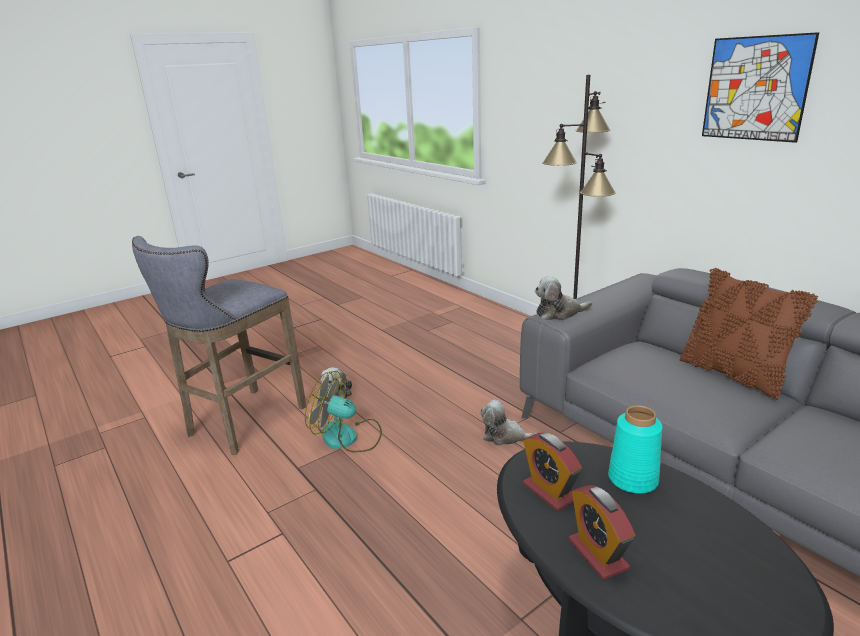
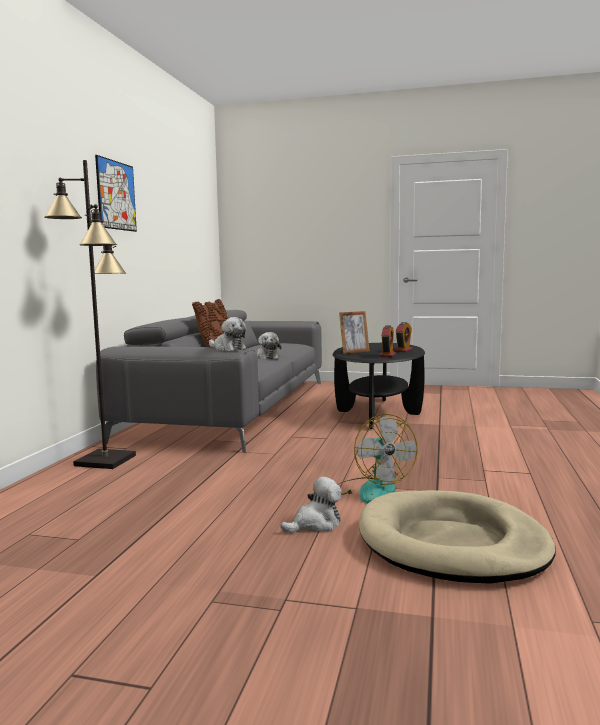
camera: 130 degrees left, 15 degrees down
grey stool [132,236,306,455] -> beige dog bed [359,490,556,584]
plush toy [481,400,537,446] -> plush toy moved to [257,332,281,359]
turquoise vase [608,405,663,494] -> picture frame [339,311,370,354]

